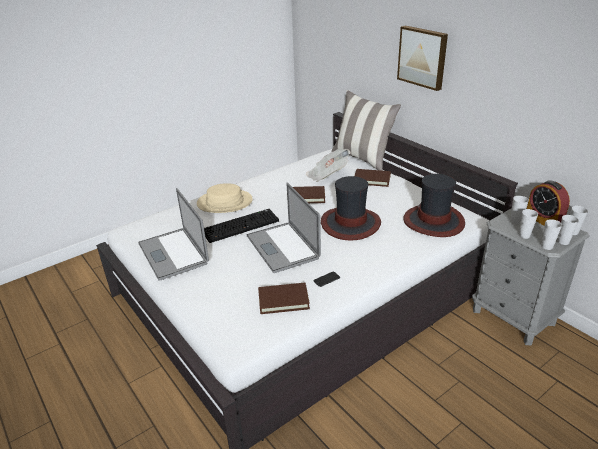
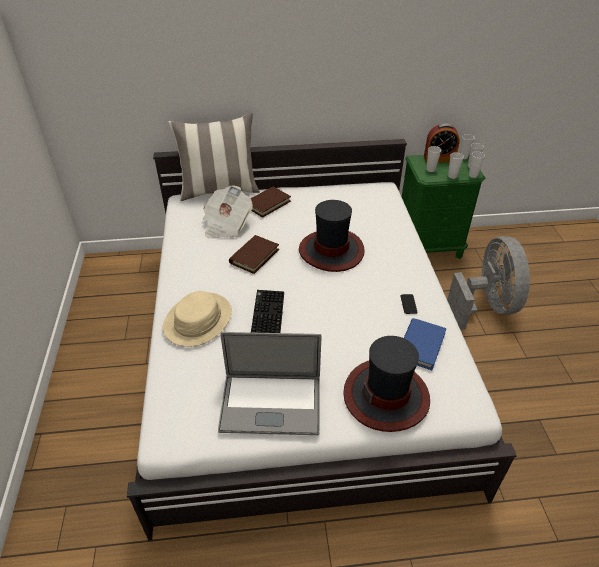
camera: 60 degrees left, 10 degrees up
laptop [247,182,321,273] -> none
brown book [258,283,310,314] -> blue book [404,318,447,370]
picture [397,26,448,91] -> none
hat [403,174,465,237] -> hat moved to [343,336,430,432]
grey nightstand [472,207,590,345] -> green nightstand [402,154,485,259]
none -> grey fan [447,236,530,330]

